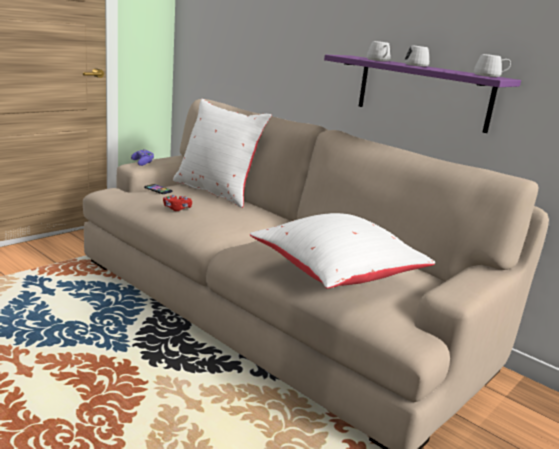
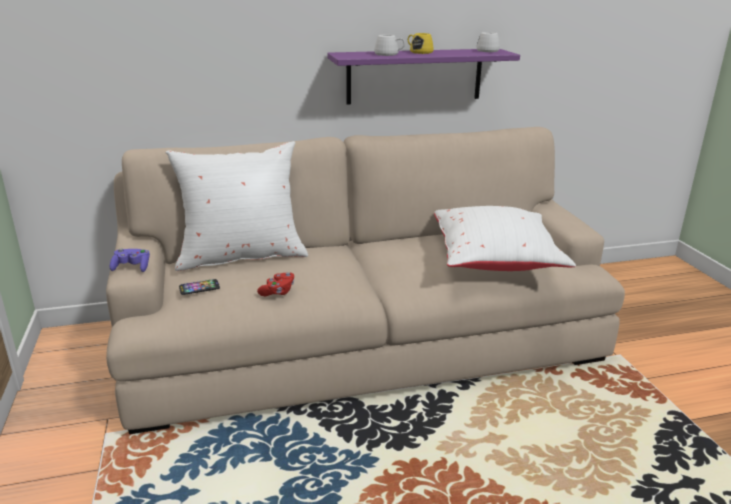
camera: 55 degrees left, 5 degrees up
white mug [404,46,429,67] -> yellow mug [408,33,434,54]

